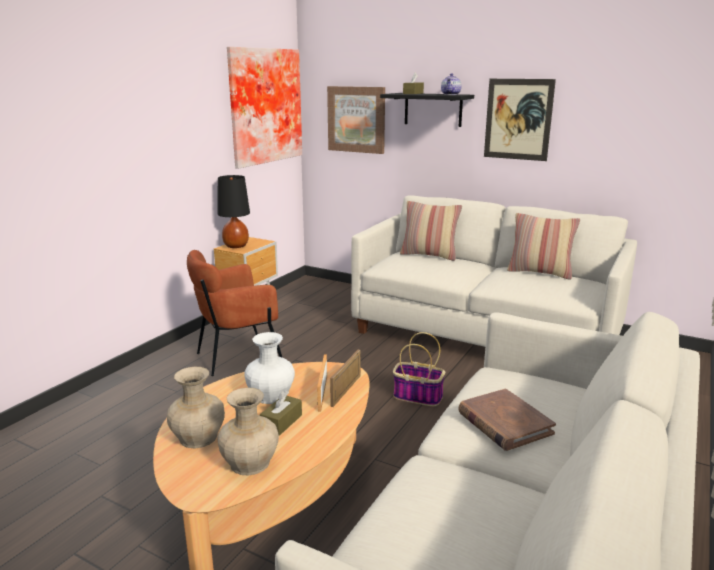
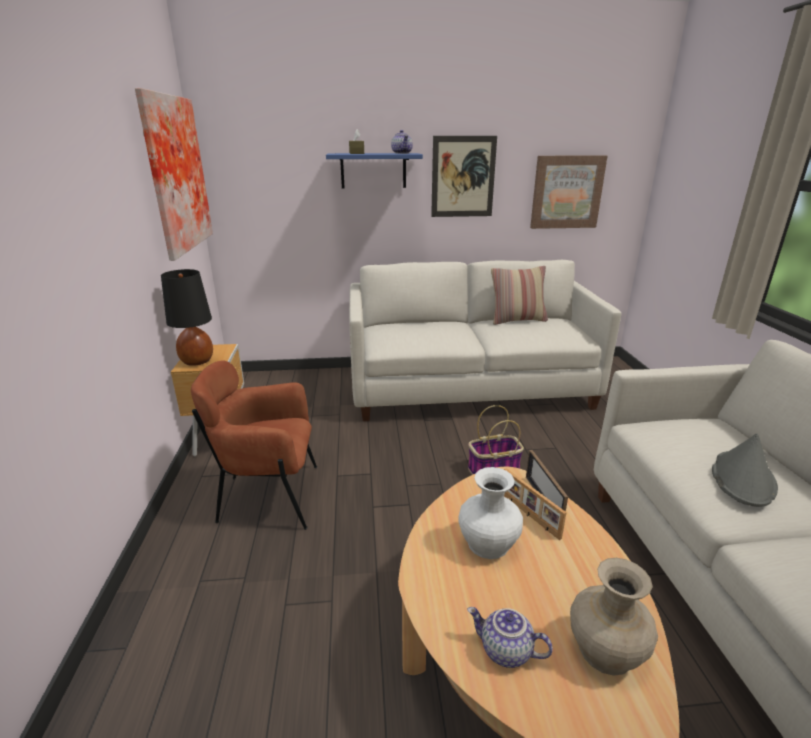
camera: 35 degrees left, 5 degrees up
beige vase [167,367,225,448] -> teapot [467,607,553,668]
brown armchair [187,250,283,376] -> brown armchair turned 60 degrees clockwise [191,360,317,530]
brown tissue box [260,390,302,436] -> none
picture [327,86,385,154] -> picture moved to [530,155,607,229]
black shelf [380,93,474,127] -> blue shelf [326,153,423,188]
pillow [400,201,462,261] -> none
brown book [458,389,556,451] -> grey hat [712,433,778,507]

